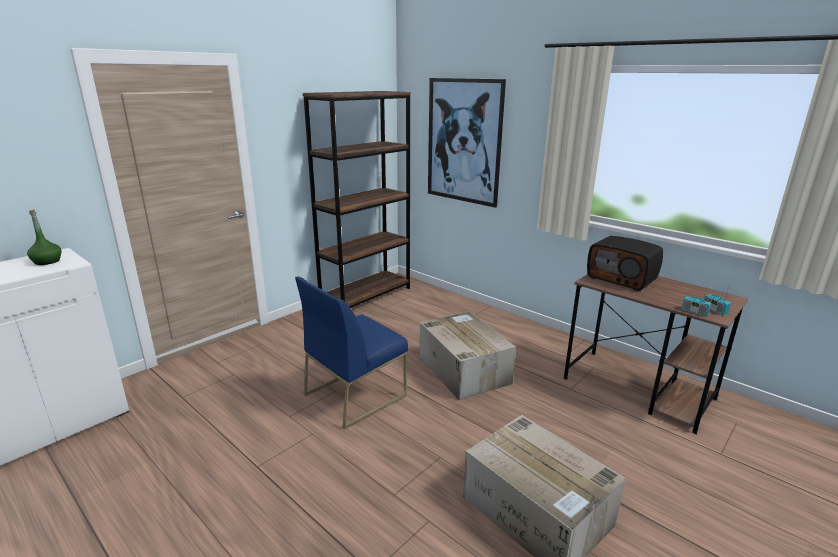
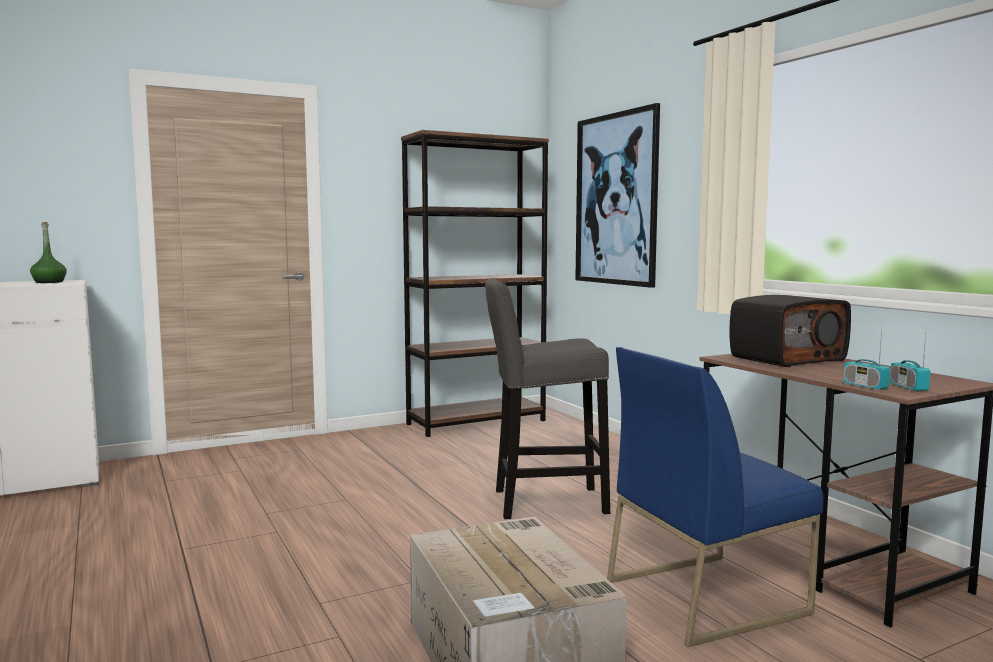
camera: 20 degrees right, 15 degrees down
blue chair [295,277,408,429] -> blue chair moved to [607,347,824,647]
cardboard box [419,312,516,400] -> grey stool [485,278,610,519]
radio [587,236,663,291] -> radio turned 90 degrees counterclockwise [729,295,851,367]

